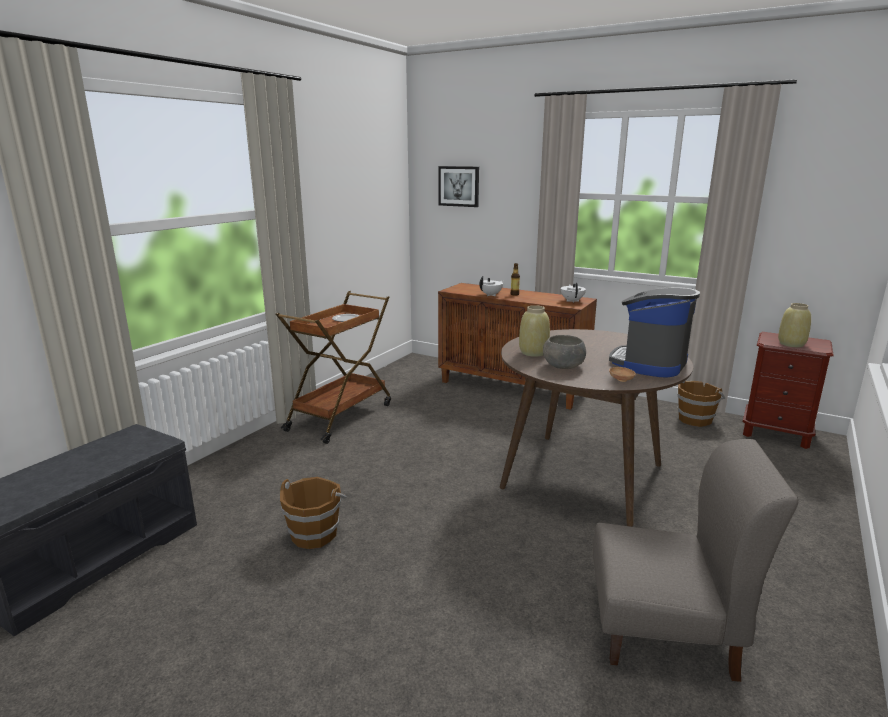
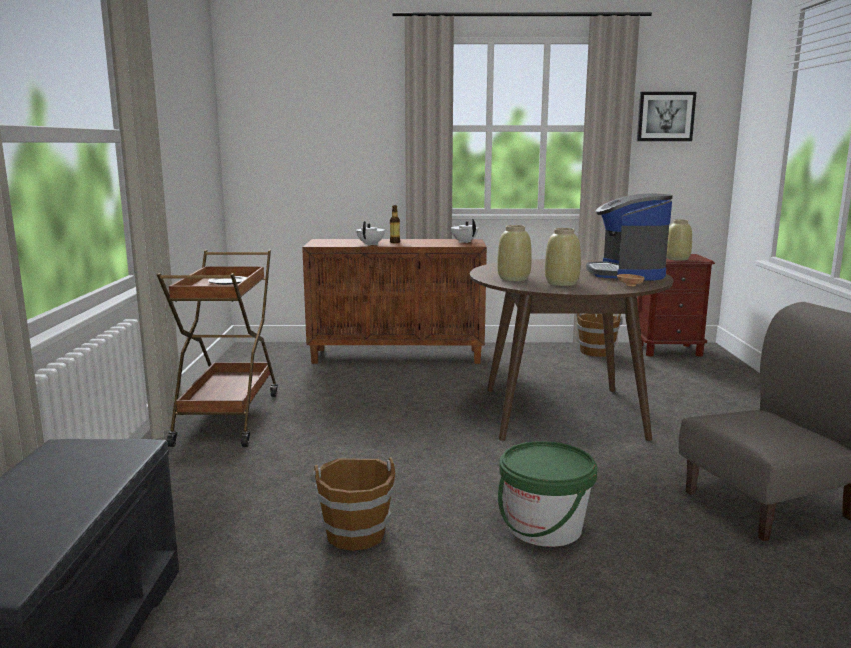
camera: 30 degrees left, 5 degrees down
picture [438,166,479,207] -> picture moved to [637,92,697,141]
grey bowl [543,335,586,369] -> beige vase [545,228,581,286]
none -> green bucket [498,441,597,547]

